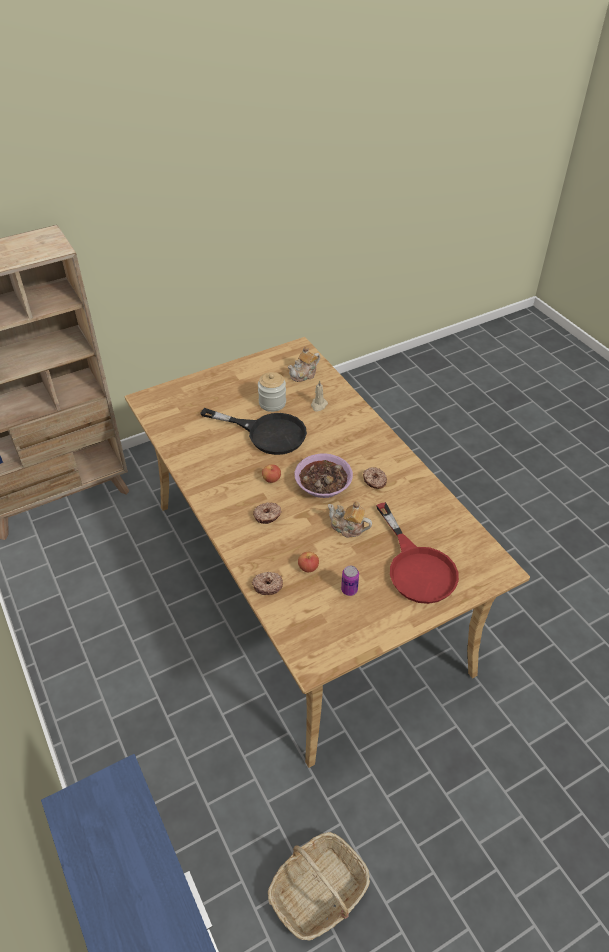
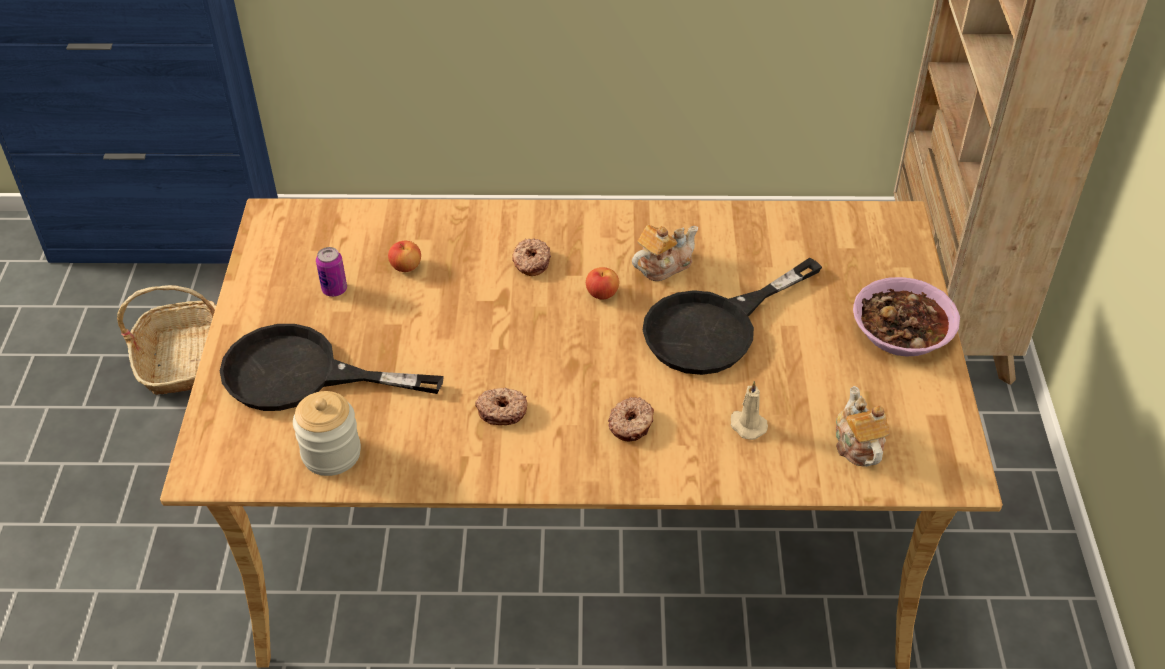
camera: 120 degrees right, 0 degrees up
donut [252,572,283,595] -> donut moved to [608,397,654,442]
jar [258,372,286,412] -> jar moved to [293,391,361,476]
bowl [295,454,353,498] -> bowl moved to [853,277,960,357]
teapot [328,501,372,538] -> teapot moved to [632,225,698,281]
red frying pan [376,502,459,604] -> black frying pan [220,324,444,411]

